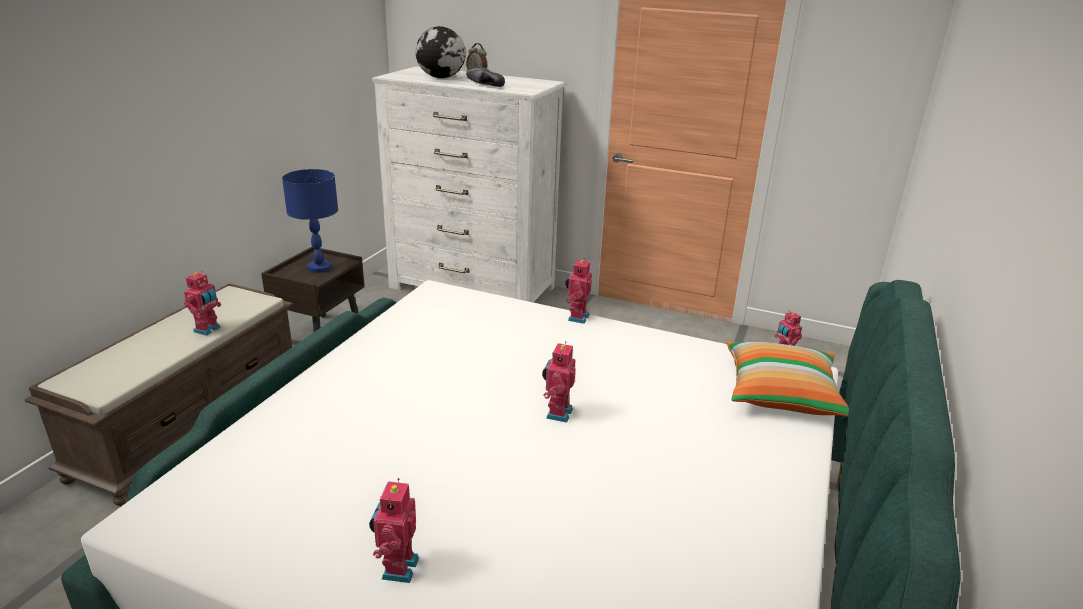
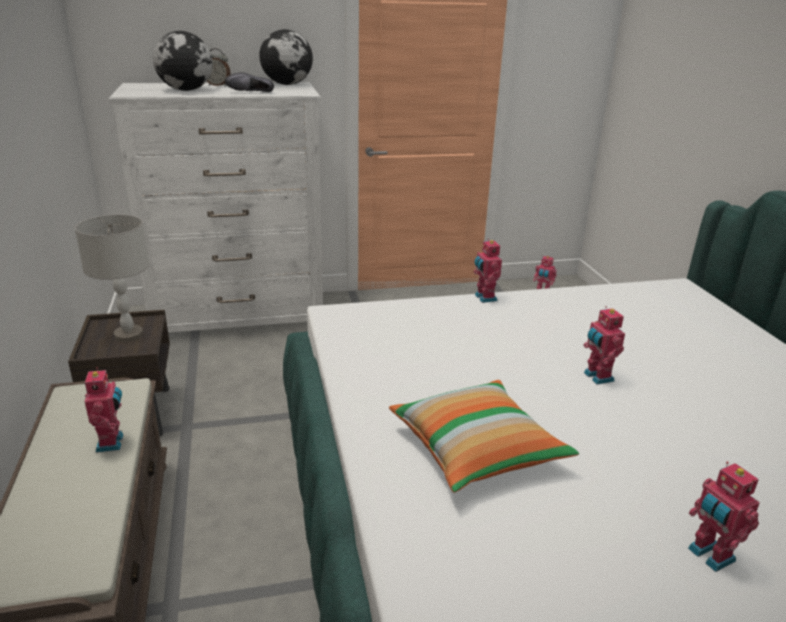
camera: 35 degrees left, 0 degrees up
blue table lamp [282,169,338,273] -> grey table lamp [75,214,149,342]
pillow [726,341,849,417] -> pillow moved to [389,380,579,492]
none -> globe [259,29,313,85]

